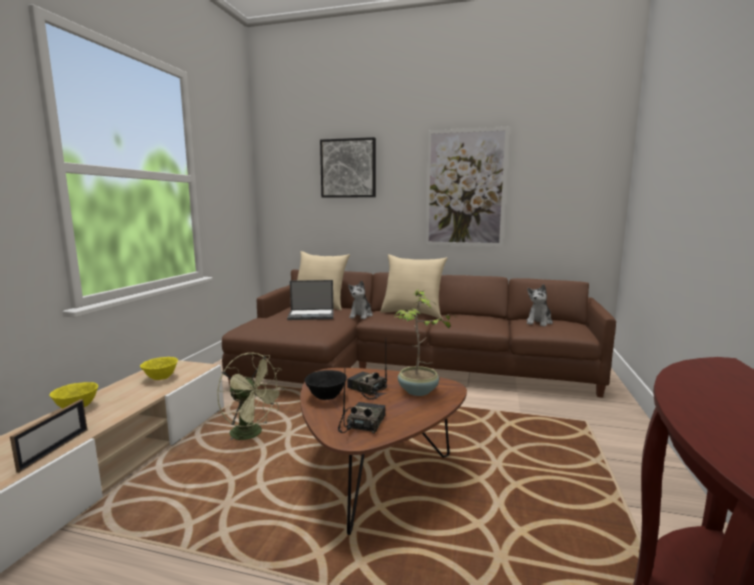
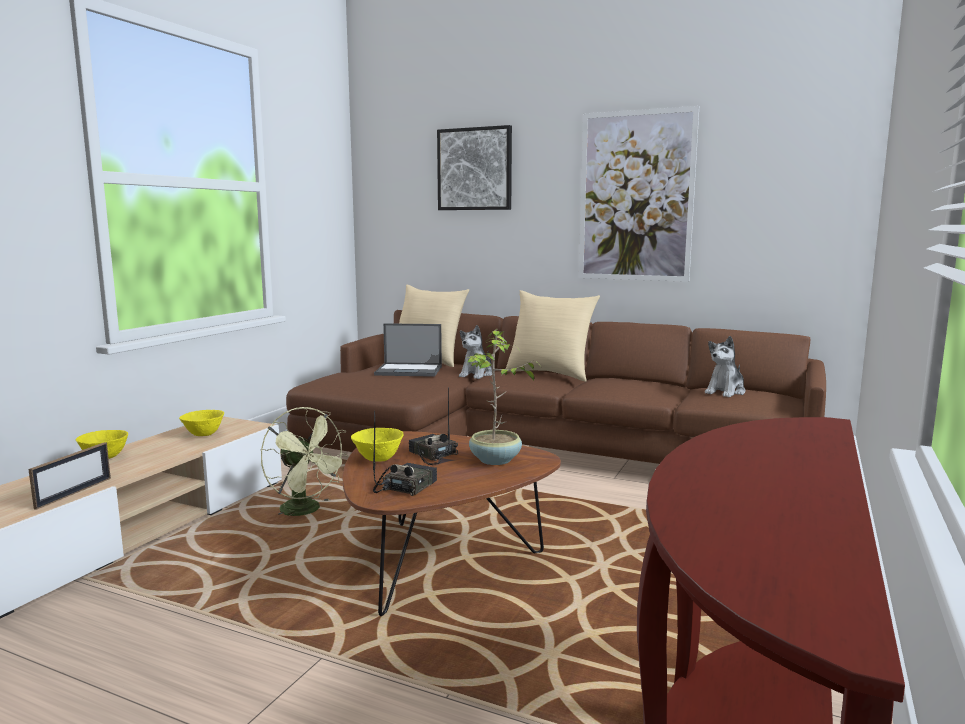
camera: 10 degrees right, 0 degrees up
black bowl [304,370,347,400] -> yellow bowl [351,428,404,461]

